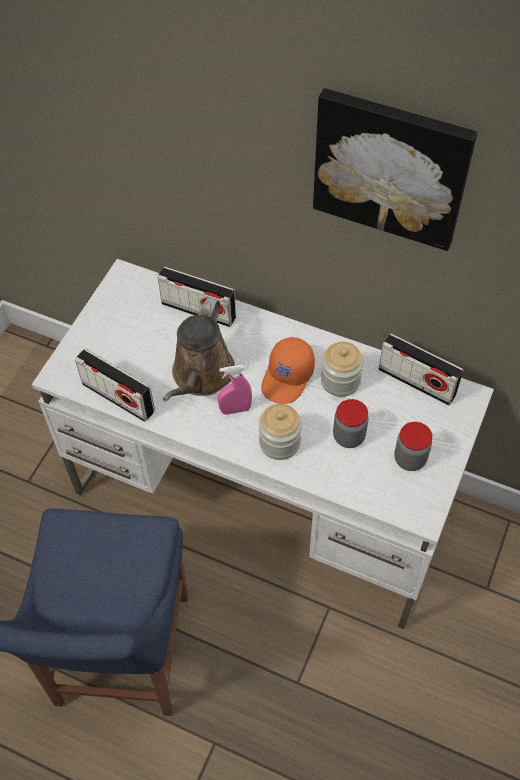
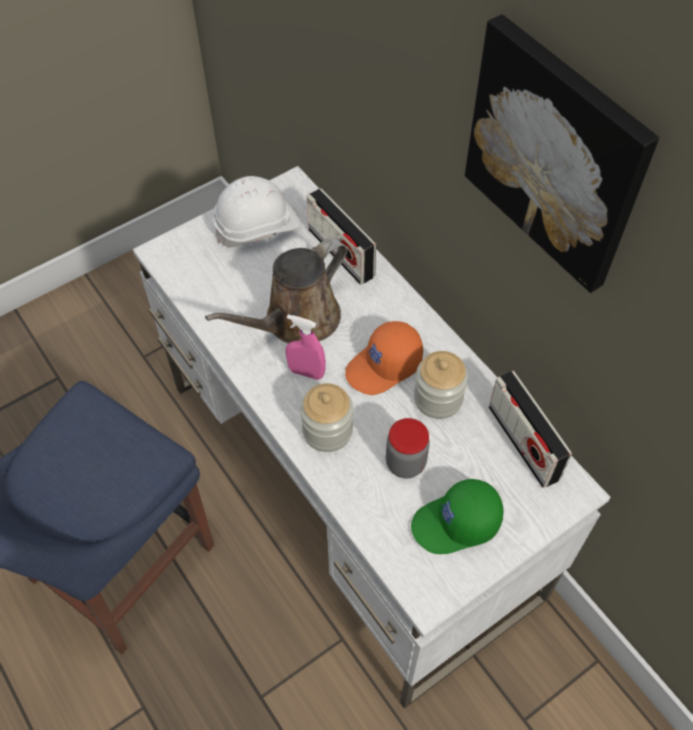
camera: 30 degrees right, 0 degrees up
radio [75,349,155,422] -> none
jar [394,422,432,471] -> green cap [411,479,504,554]
none -> white hard hat [213,176,301,247]

